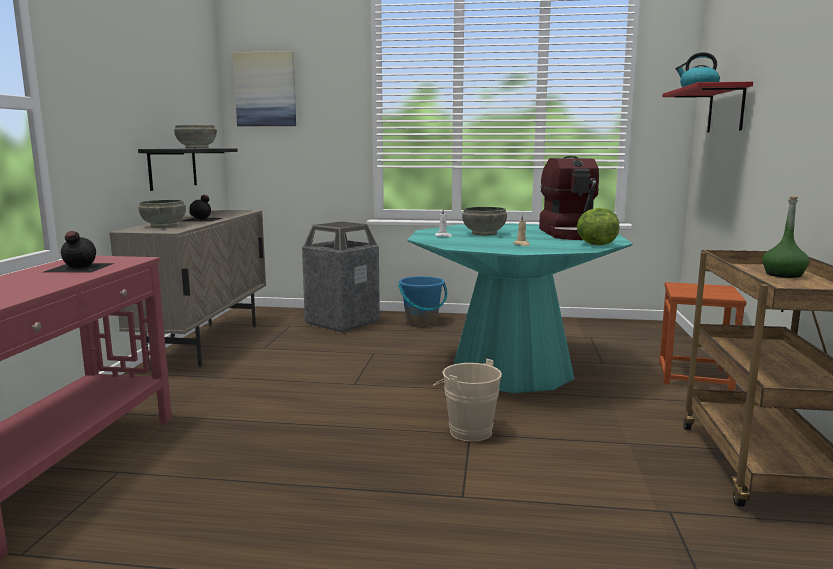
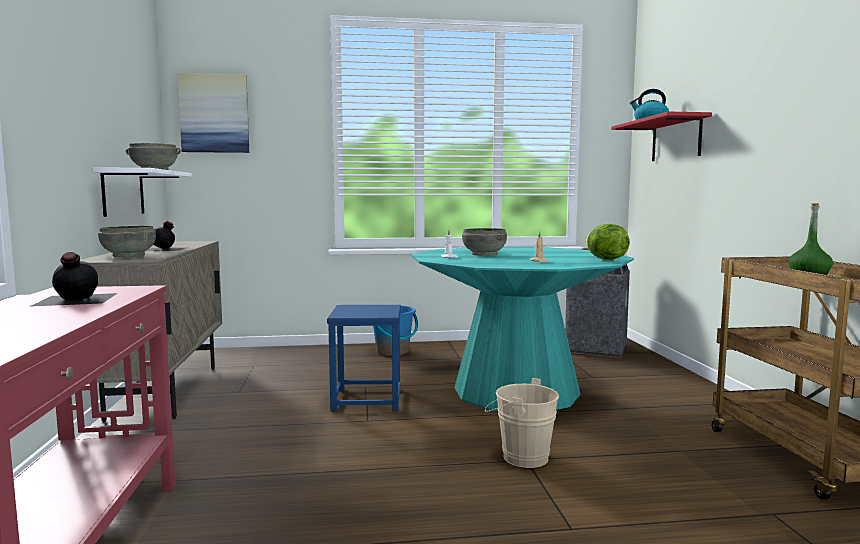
camera: 15 degrees left, 5 degrees down
black shelf [138,148,238,191] -> white shelf [93,167,192,217]
trash can [302,221,380,333] -> trash can moved to [565,248,630,358]
coffee machine [539,156,599,240] -> none
brown stool [659,282,747,391] -> none
none -> blue stool [327,305,401,412]

